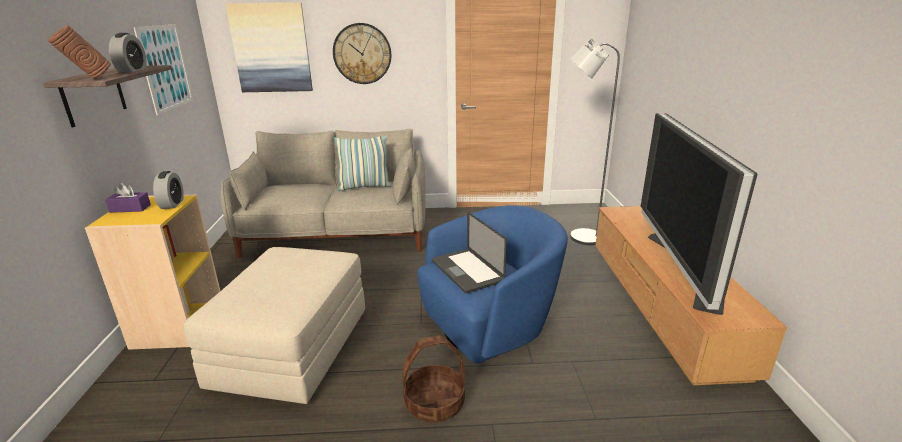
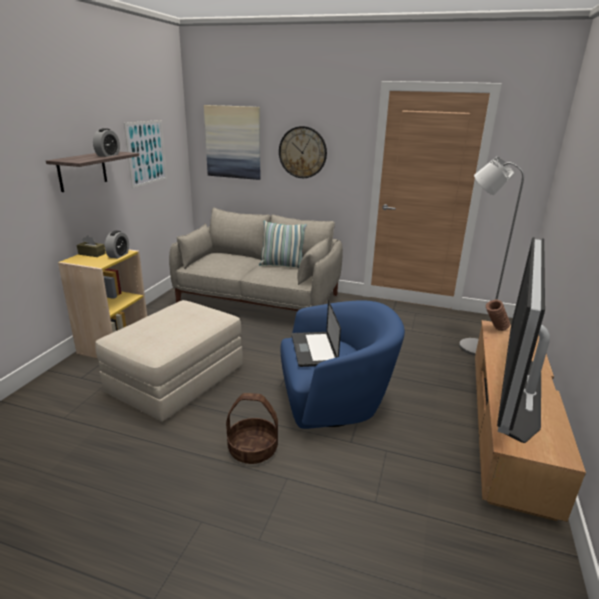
camera: 20 degrees right, 0 degrees up
brown vase [48,25,111,79] -> brown vase moved to [486,300,510,331]
purple tissue box [105,183,151,213] -> brown tissue box [77,235,106,257]

